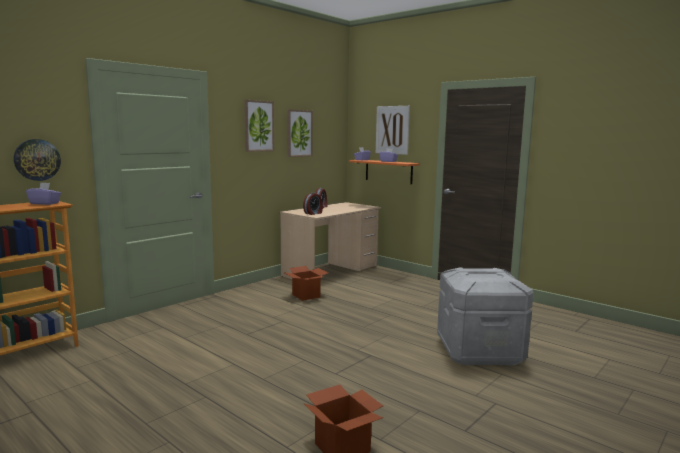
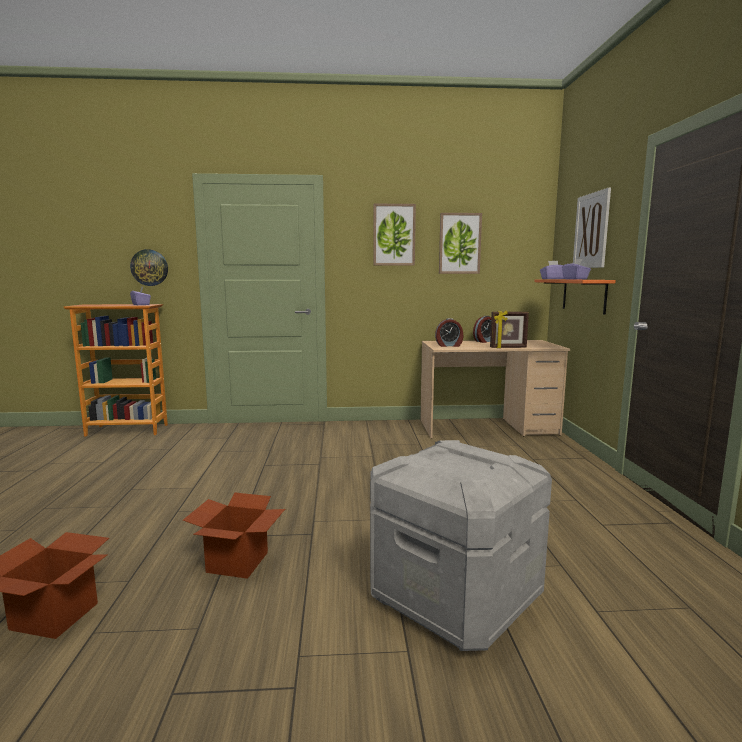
camera: 45 degrees right, 0 degrees up
cardboard box [283,266,328,301] -> cardboard box moved to [183,492,285,579]
none -> picture frame [490,311,529,348]

